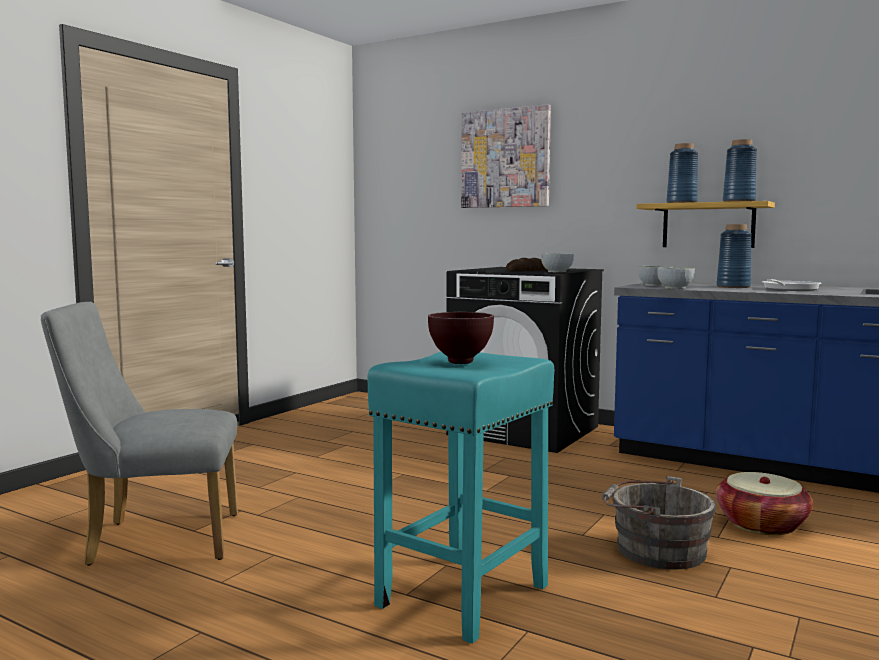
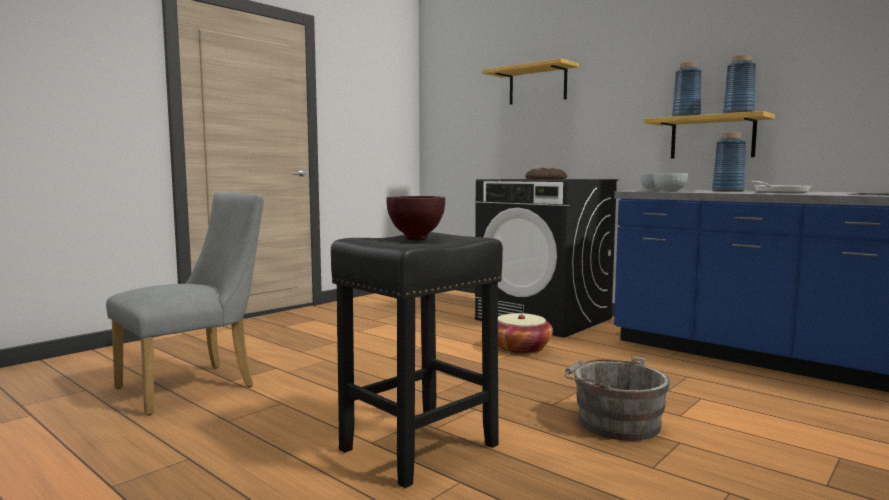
camera: 10 degrees right, 0 degrees up
grey chair [41,302,238,566] -> grey chair turned 135 degrees clockwise [106,192,264,416]
turquoise stool [367,352,554,644] -> black stool [331,232,503,488]
picture [461,104,551,208] -> shelf [482,58,579,105]
bowl [541,253,574,272] -> none
basket [716,472,813,535] -> basket moved to [498,313,553,354]

